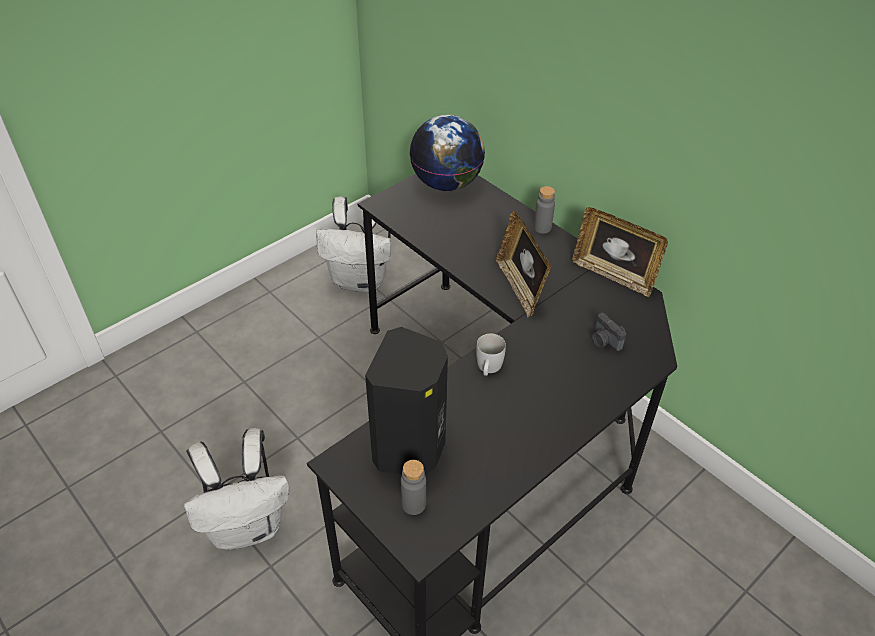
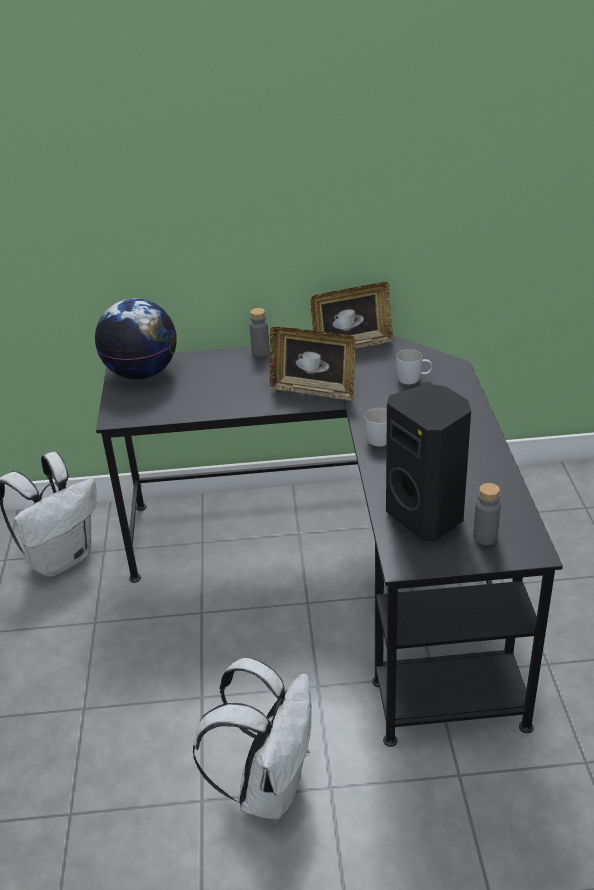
camera: 50 degrees left, 10 degrees down
camera [592,313,626,351] -> white mug [396,349,432,384]

